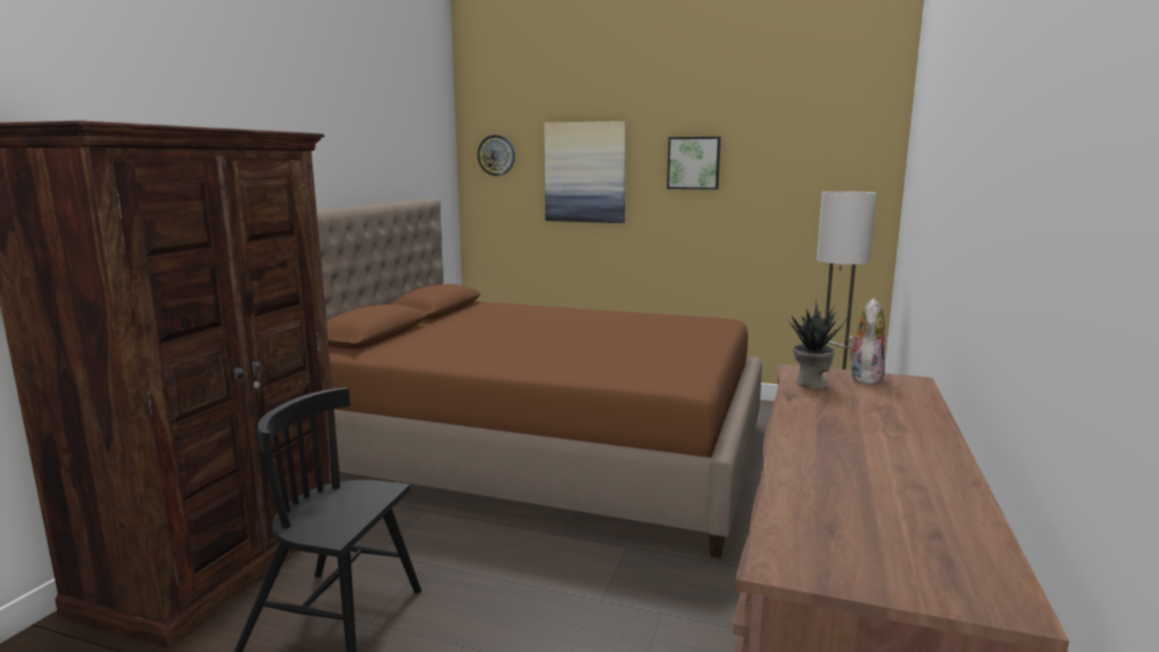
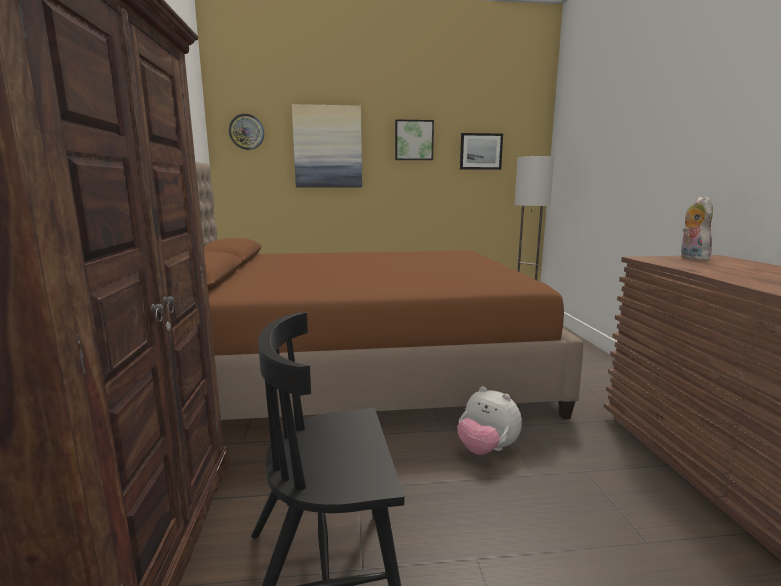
camera: 25 degrees left, 0 degrees up
potted plant [786,300,847,389] -> none
none -> plush toy [457,386,522,455]
none -> picture [460,133,503,170]

